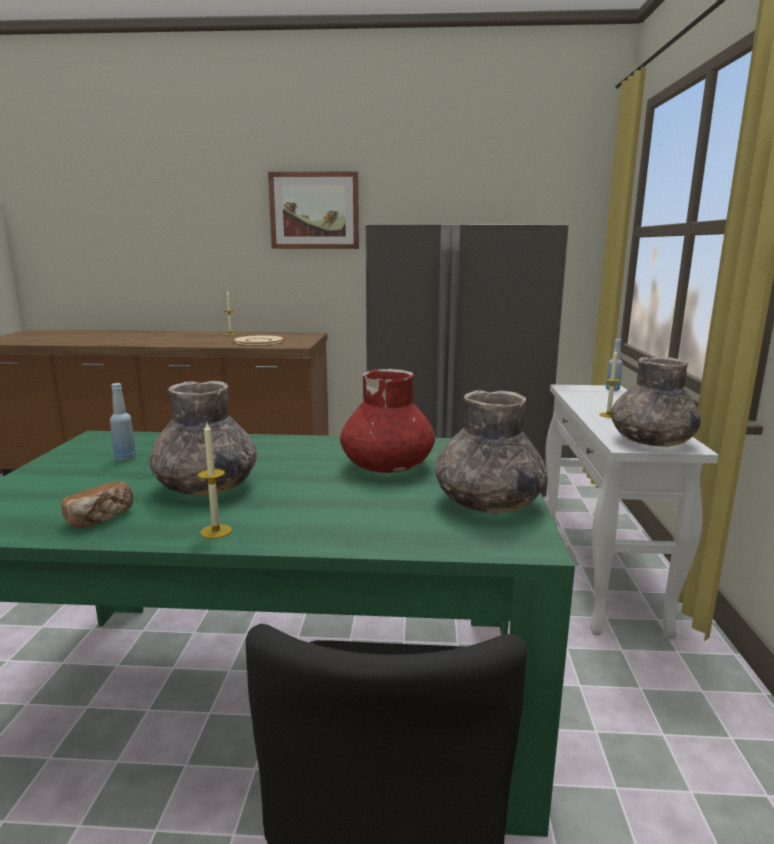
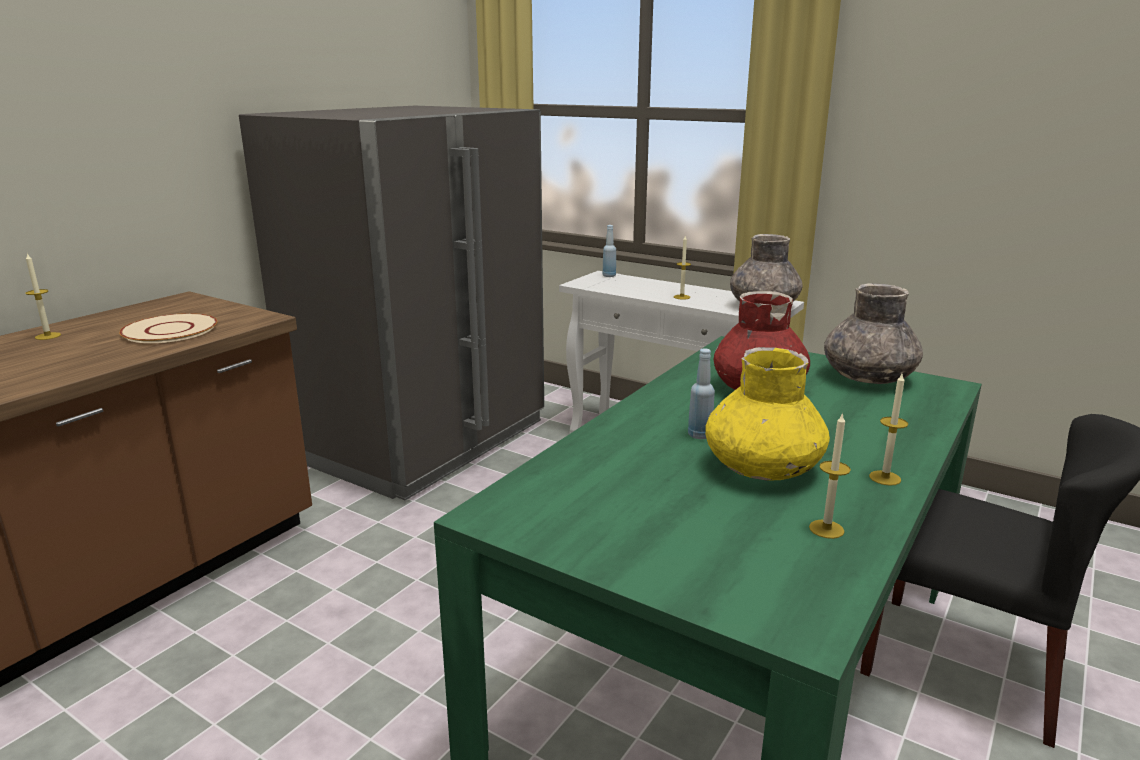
camera: 60 degrees left, 5 degrees up
bread [61,482,133,528] -> candle [809,412,851,539]
blue bottle [110,383,136,461] -> blue bottle moved to [688,348,715,439]
grey vase [149,381,257,496] -> yellow vase [705,347,830,481]
picture [268,171,359,249] -> none

